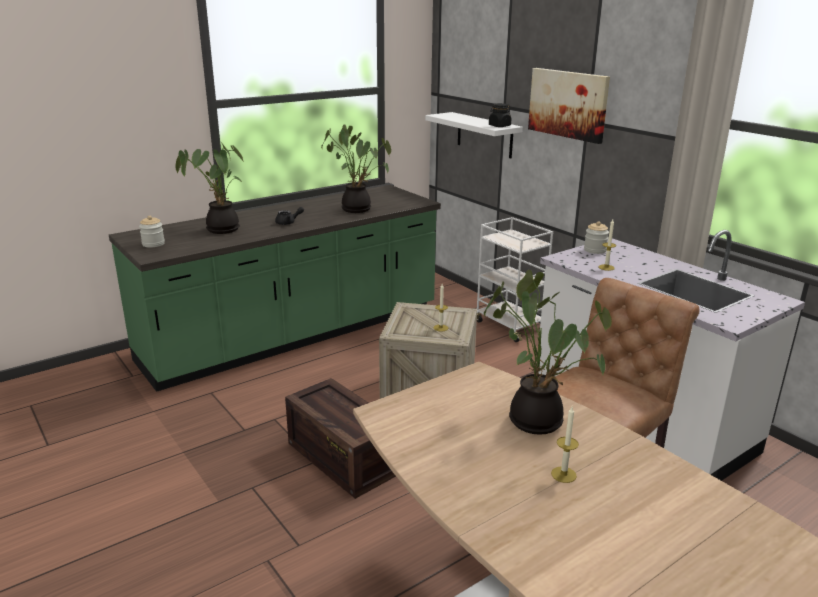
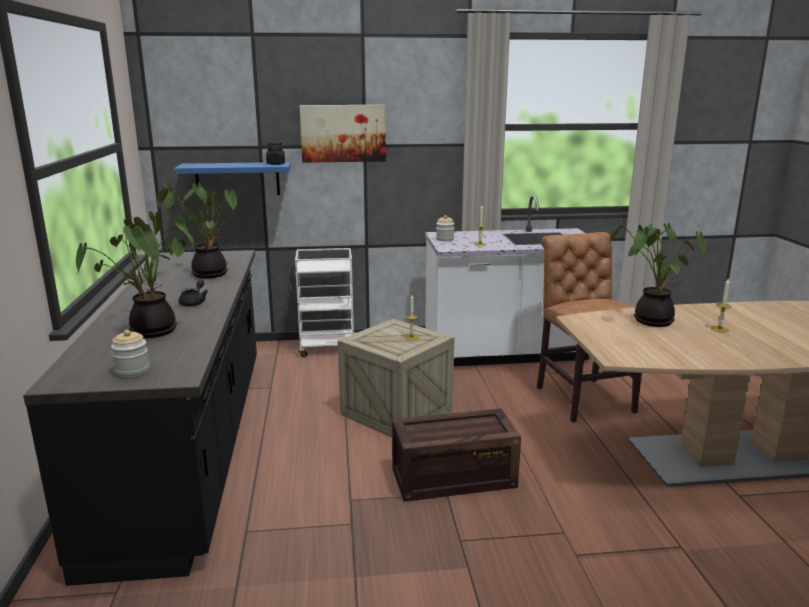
camera: 60 degrees left, 5 degrees down
green counter [109,185,441,392] -> black counter [23,250,257,586]
white shelf [425,112,523,158] -> blue shelf [174,162,291,197]

